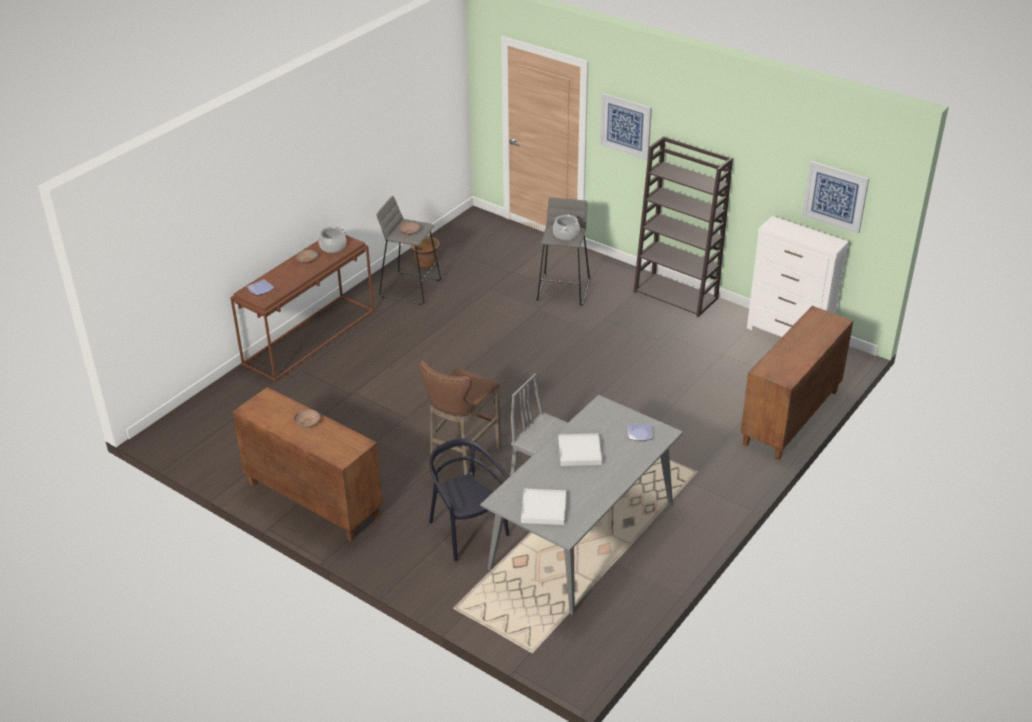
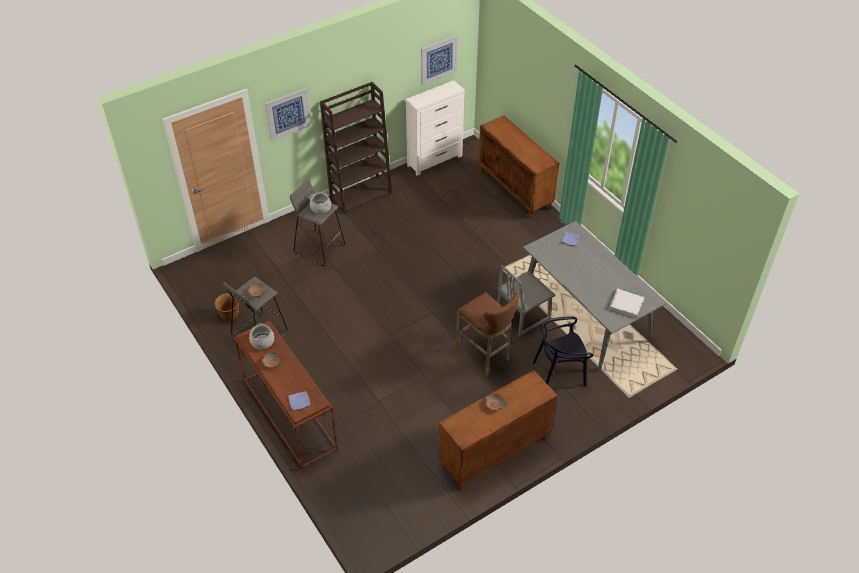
camera: 70 degrees left, 10 degrees up
white tray [558,433,602,466] -> none

